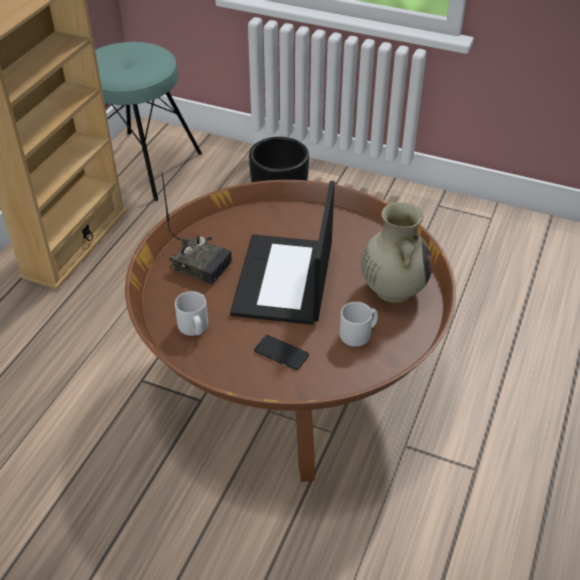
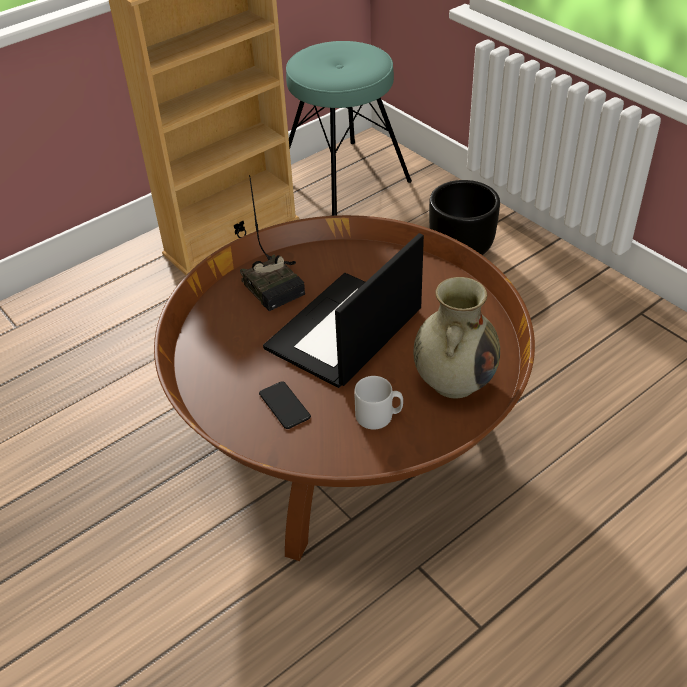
camera: 30 degrees right, 0 degrees up
grey mug [175,291,208,336] -> none

